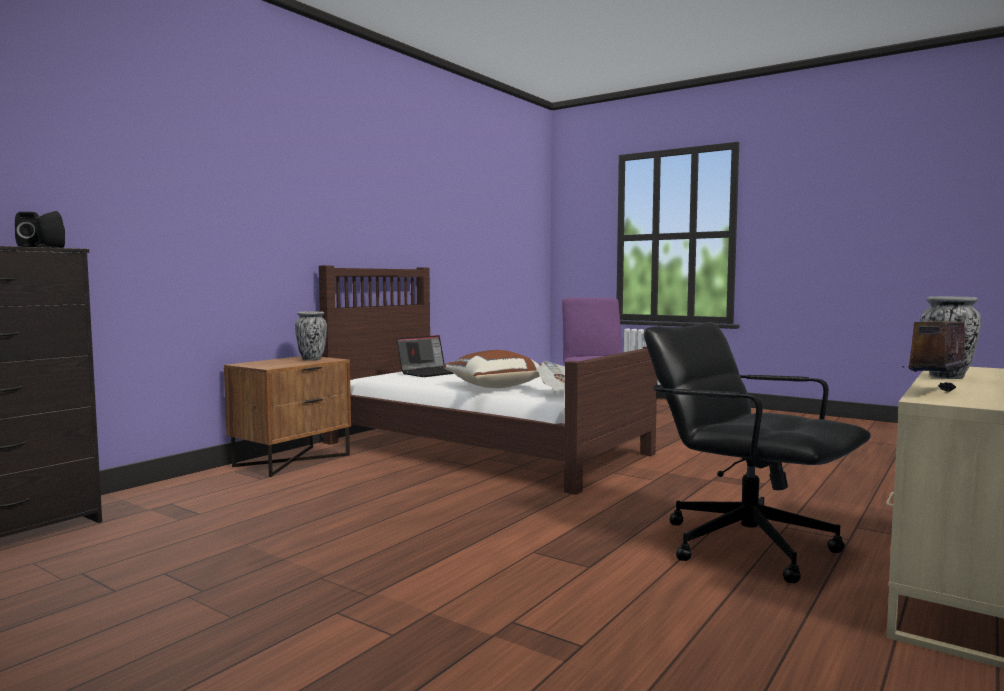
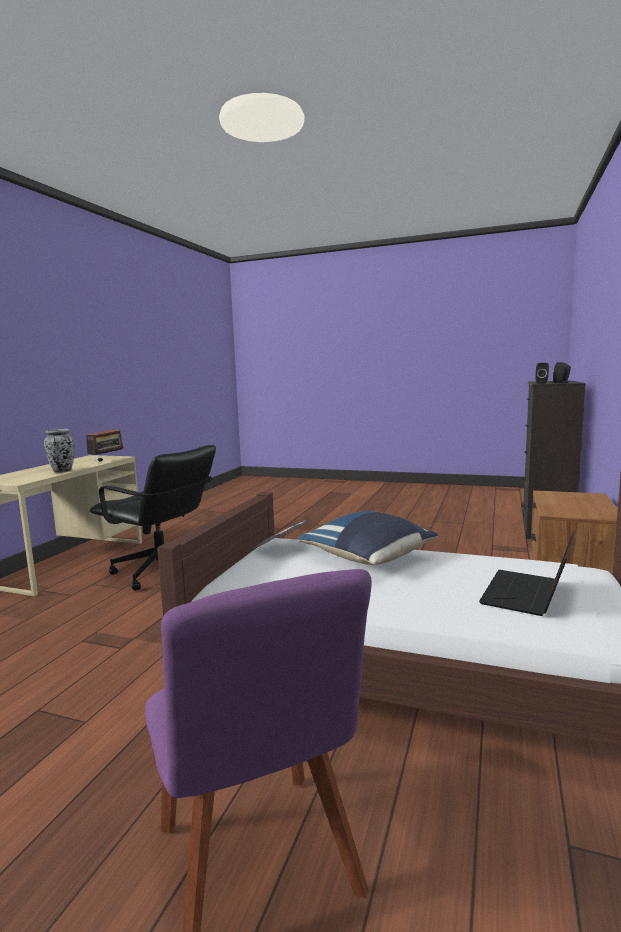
camera: 165 degrees right, 5 degrees up
vase [295,311,327,361] -> none
brown pillow [443,350,541,388] -> blue pillow [297,511,438,565]

